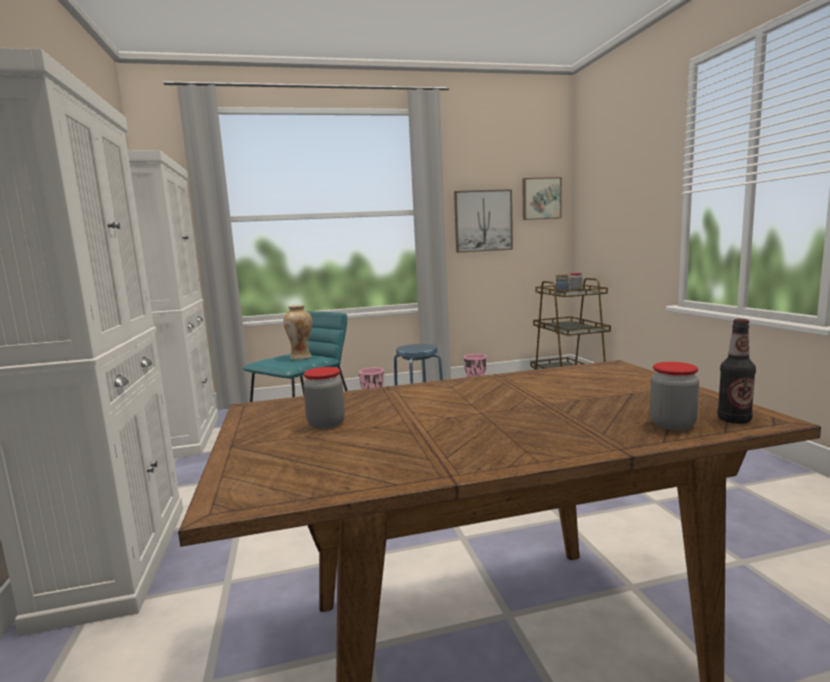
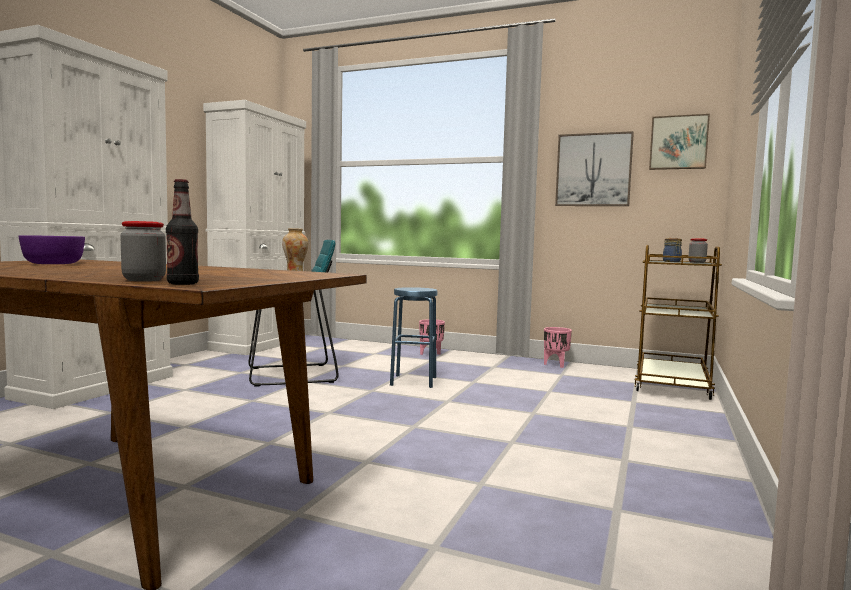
camera: 35 degrees right, 5 degrees down
jar [303,367,345,429] -> purple bowl [19,235,85,264]

